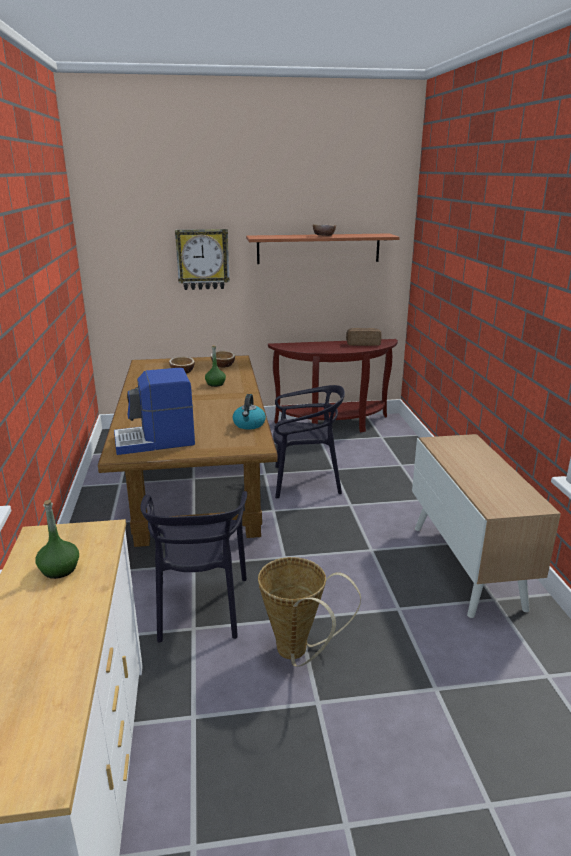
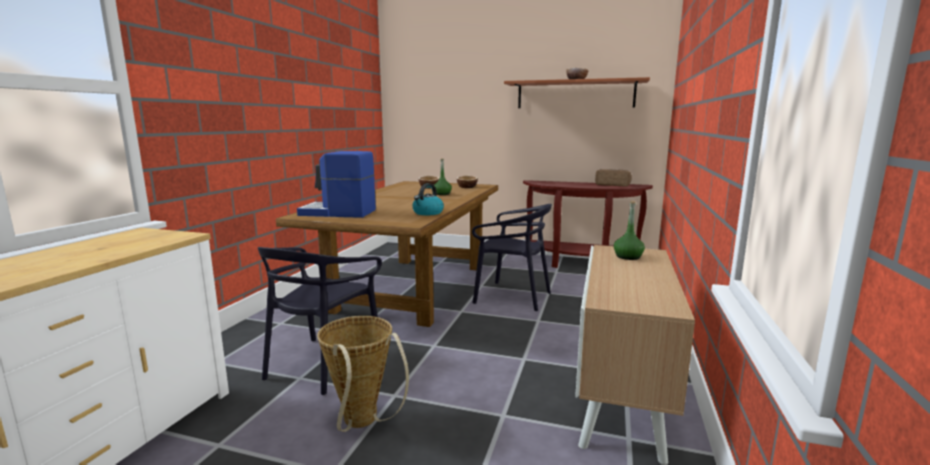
camera: 25 degrees right, 10 degrees down
green bottle [35,500,79,579] -> green bottle moved to [614,201,645,260]
wall clock [175,229,230,290] -> none

